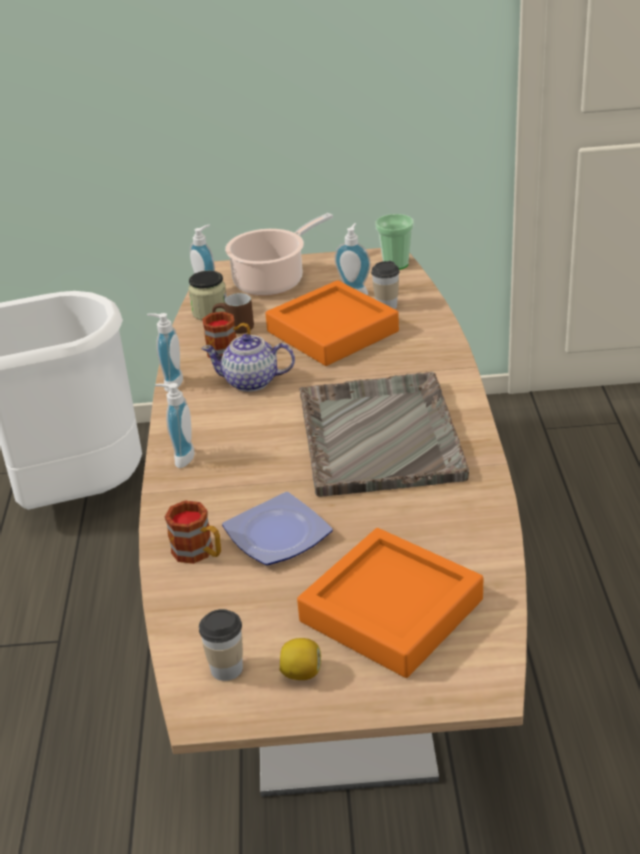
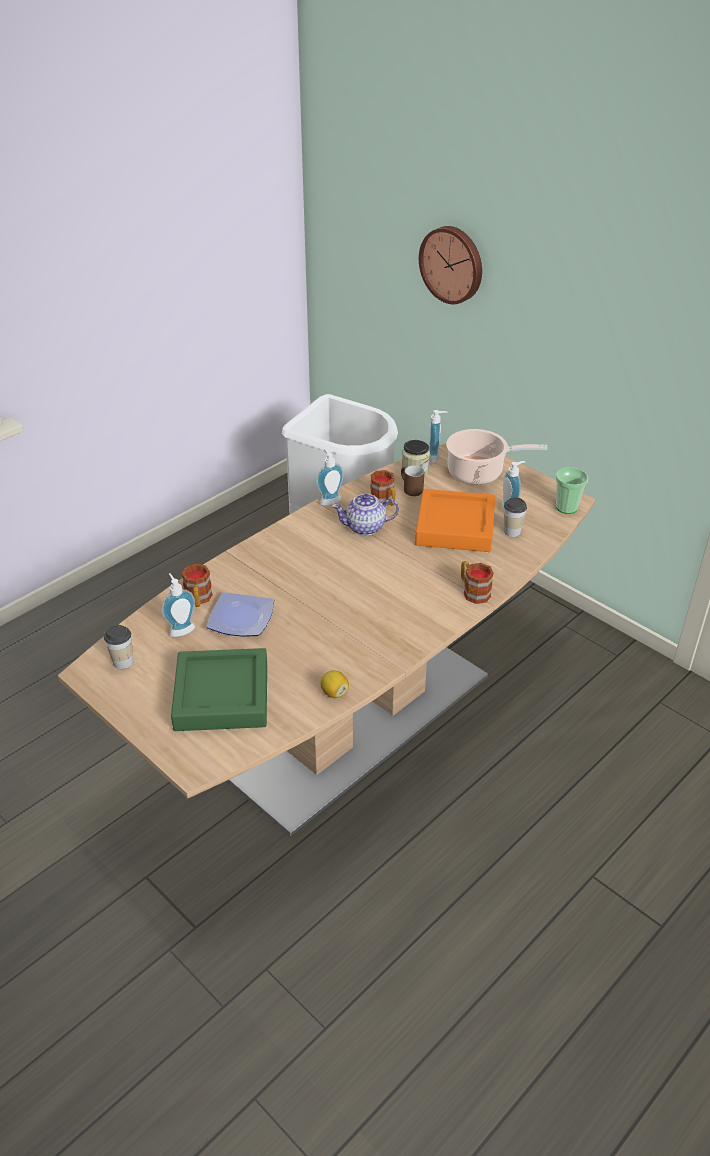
camera: 45 degrees right, 5 degrees up
soap dispenser [155,383,195,468] -> soap dispenser moved to [162,573,195,637]
teapot [201,334,295,392] -> teapot turned 60 degrees counterclockwise [332,494,399,535]
lemon [280,638,321,680] -> lemon moved to [320,670,349,698]
orange tray [297,528,483,678] -> green tray [171,648,267,731]
grey tray [299,372,469,497] -> none
none -> wall clock [419,226,482,304]
none -> mug [461,561,494,604]

